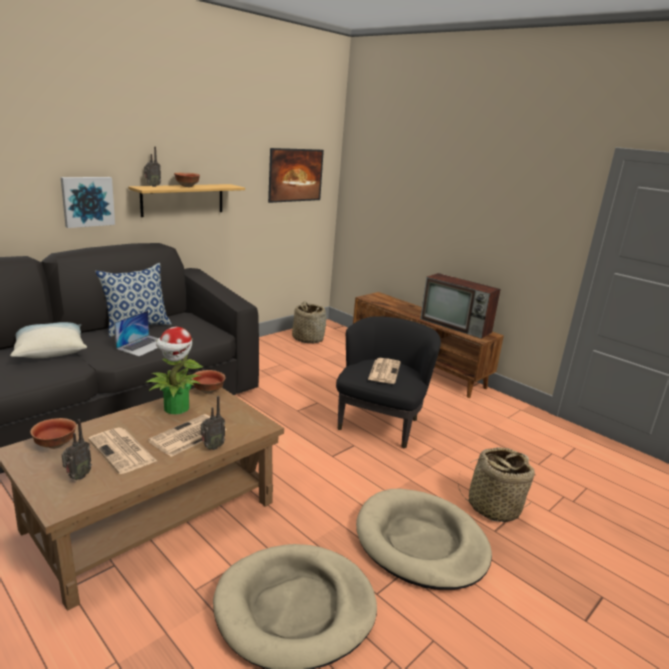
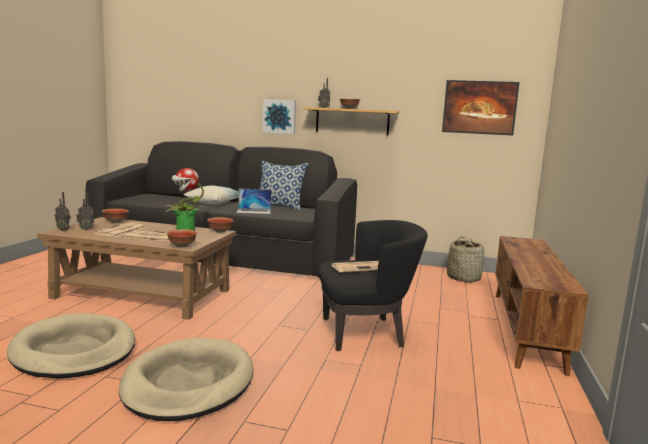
camera: 60 degrees right, 10 degrees down
radio [201,396,225,450] -> radio moved to [55,192,71,231]
television [420,273,501,339] -> none
basket [458,447,536,522] -> none
none -> bowl [167,229,197,247]

